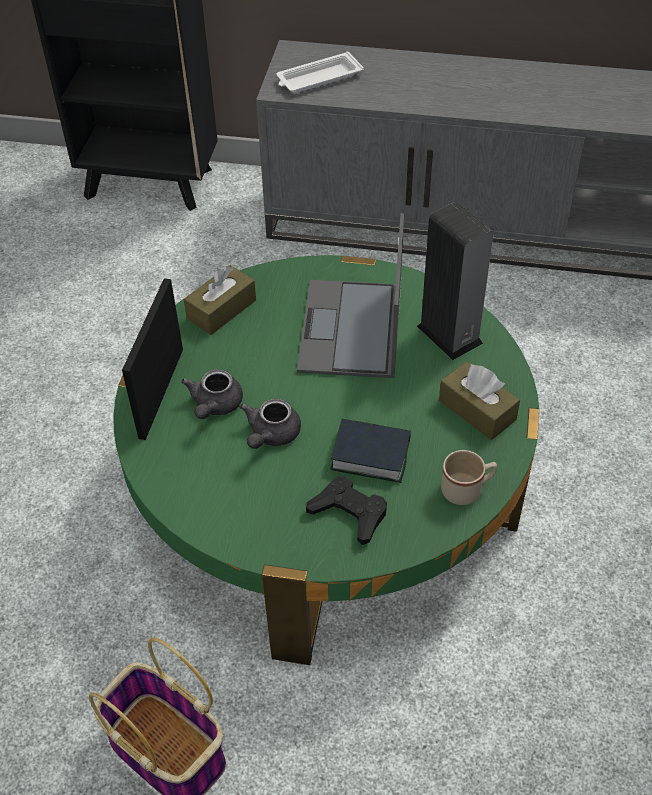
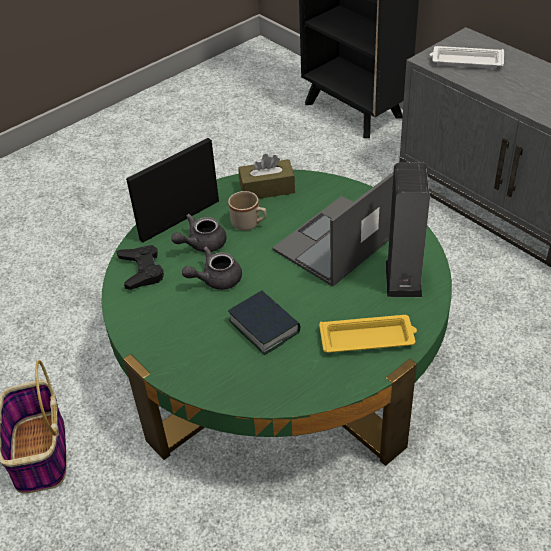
camera: 40 degrees right, 5 degrees down
black game controller [306,476,387,545] -> black game controller moved to [116,245,164,290]
brown tissue box [439,362,520,440] -> yellow tray [319,315,417,353]
beige mug [441,450,497,505] -> beige mug moved to [228,191,267,231]

